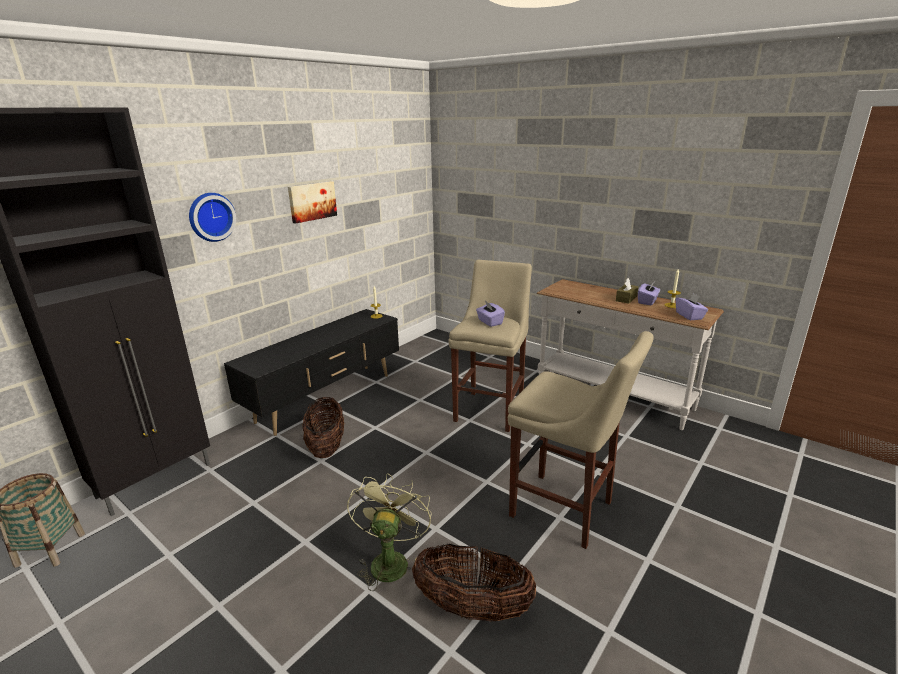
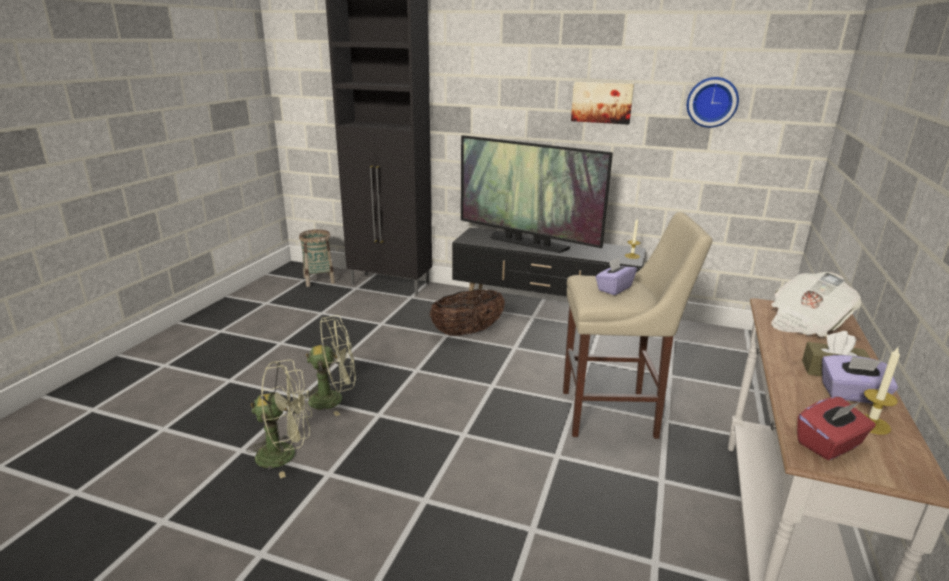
camera: 70 degrees right, 0 degrees up
wall clock [189,193,236,242] -> wall clock moved to [687,77,739,128]
basket [412,544,536,622] -> green fan [247,360,312,478]
beige stool [508,331,653,549] -> none
purple tissue box [676,293,708,320] -> red tissue box [797,397,876,460]
none -> television [461,135,613,253]
none -> newspaper [771,272,861,337]

